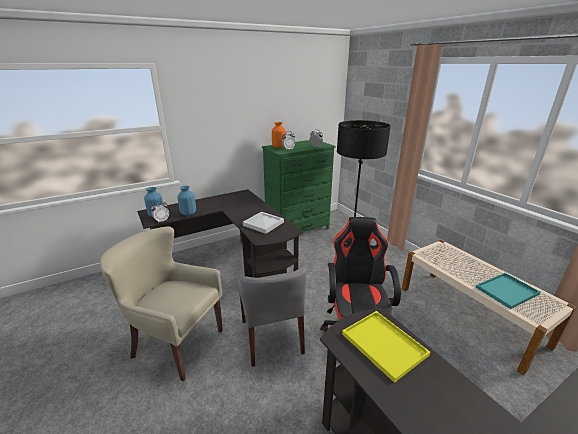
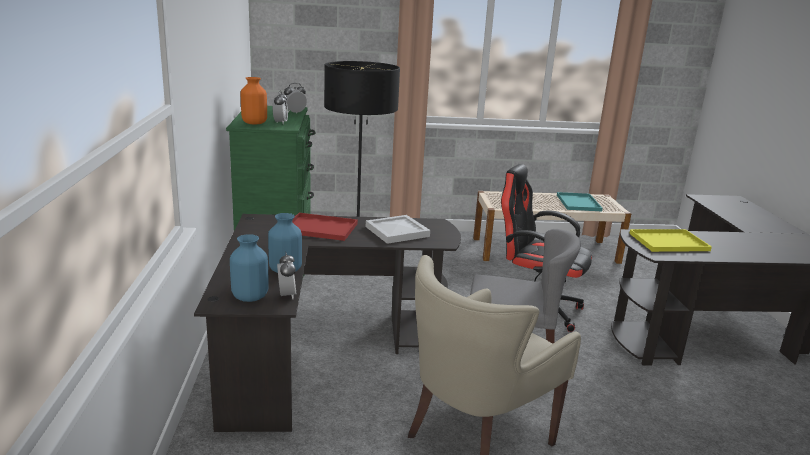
camera: 65 degrees left, 5 degrees down
none -> red tray [292,213,358,241]

